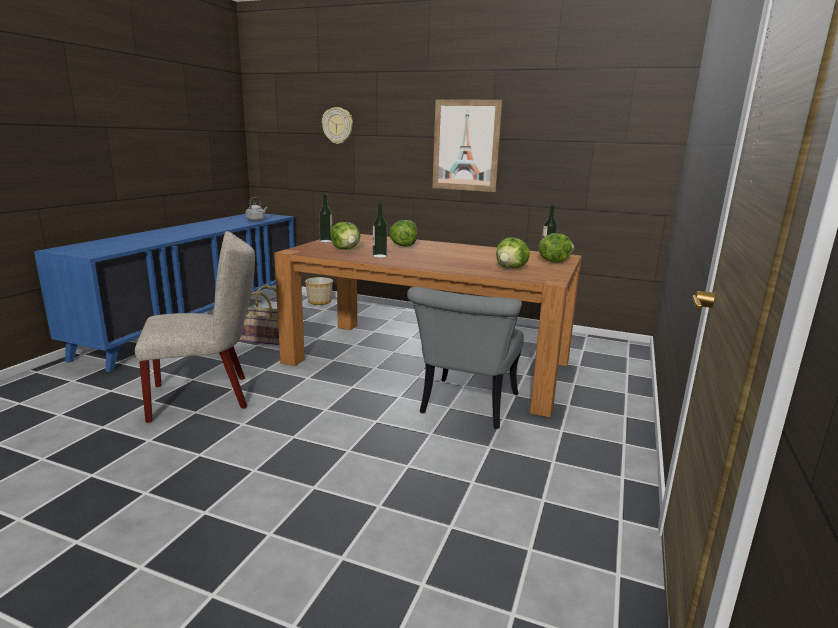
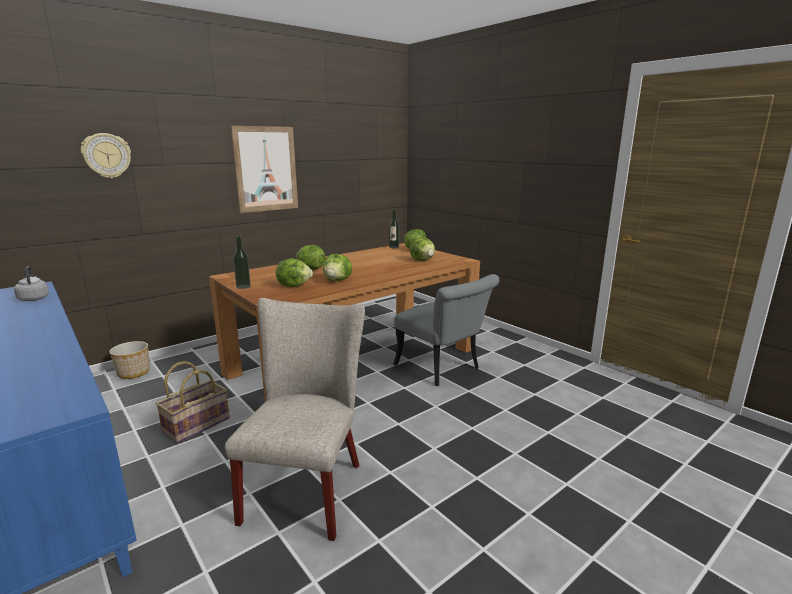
camera: 60 degrees left, 0 degrees up
bottle [373,204,387,258] -> lettuce [323,254,352,281]

